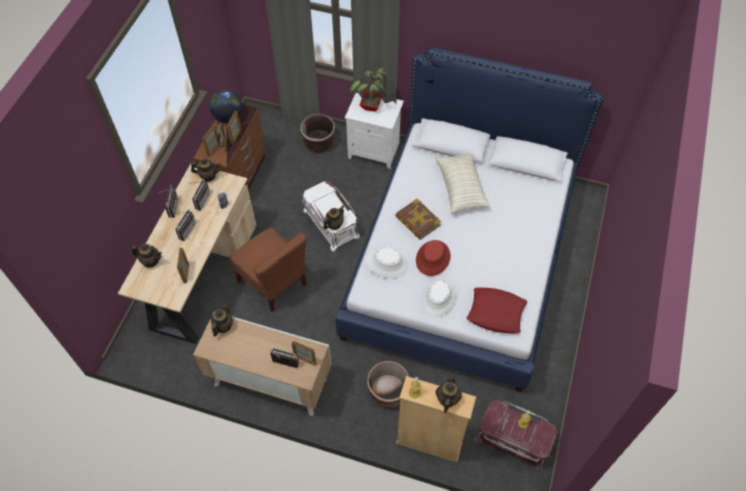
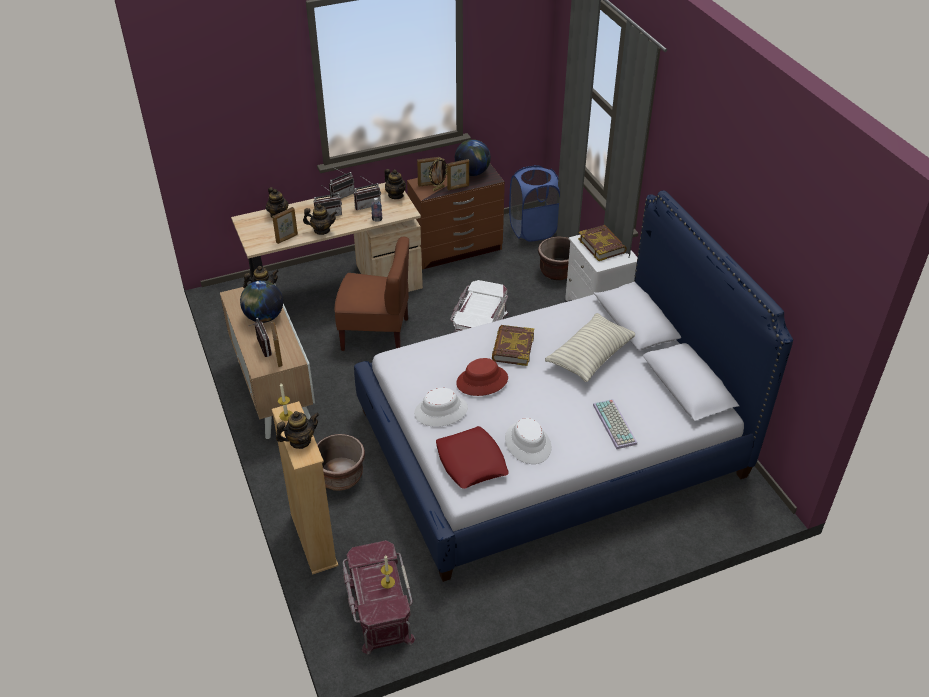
camera: 50 degrees right, 15 degrees down
brown chair [230,227,307,312] -> brown chair turned 90 degrees counterclockwise [335,237,409,351]
teapot [324,205,344,230] -> teapot moved to [303,204,337,235]
potted plant [350,68,386,112] -> book [578,225,626,261]
white hat [367,247,408,279] -> white hat moved to [505,418,551,464]
none -> globe [240,280,283,323]
none -> blue laundry basket [509,165,560,242]
none -> keyboard [593,399,637,449]

